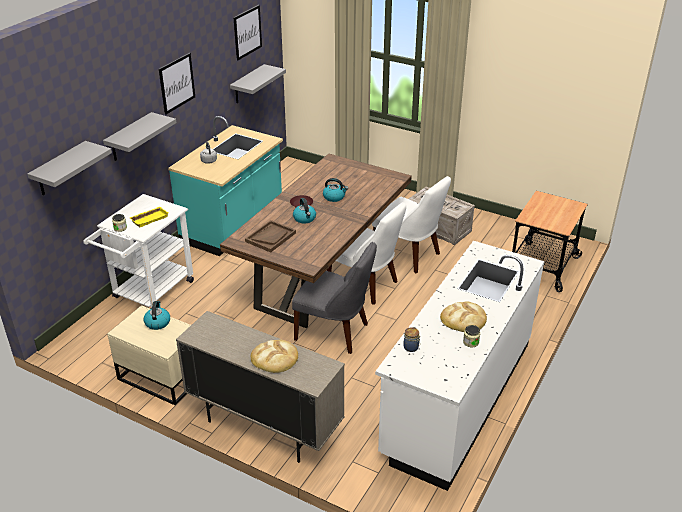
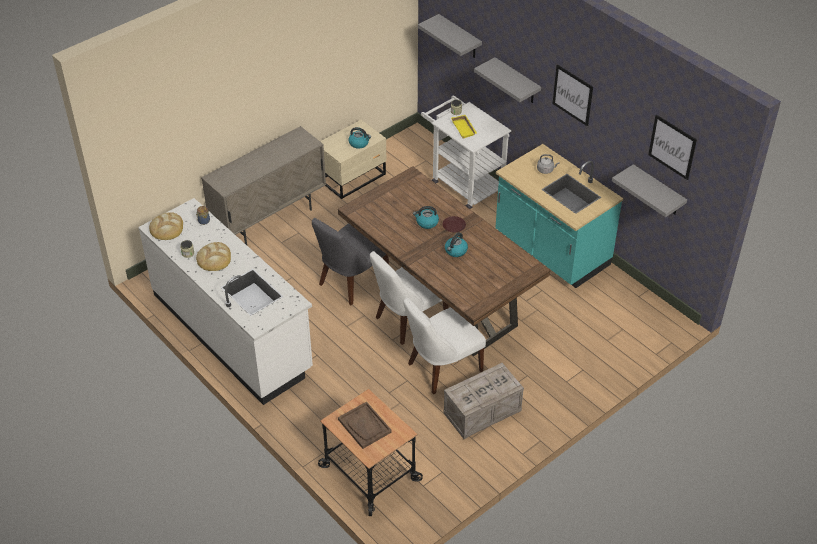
camera: 110 degrees right, 10 degrees up
brown tray [245,220,296,252] -> brown tray moved to [338,402,392,449]
bread [251,340,298,373] -> bread moved to [149,212,183,240]

